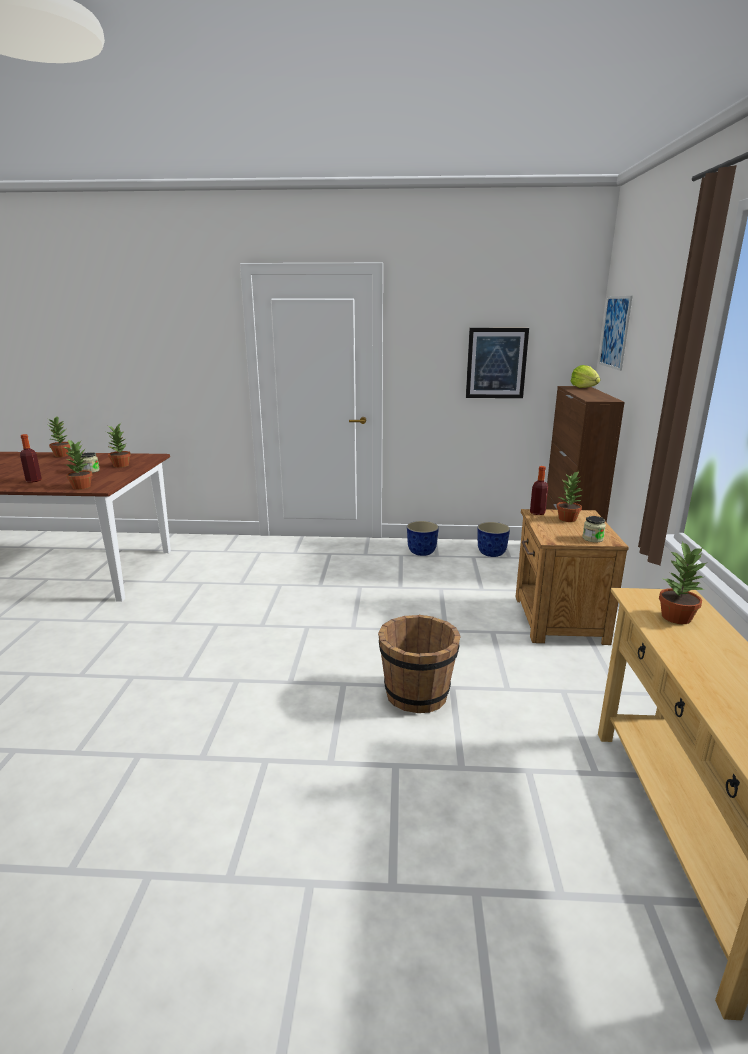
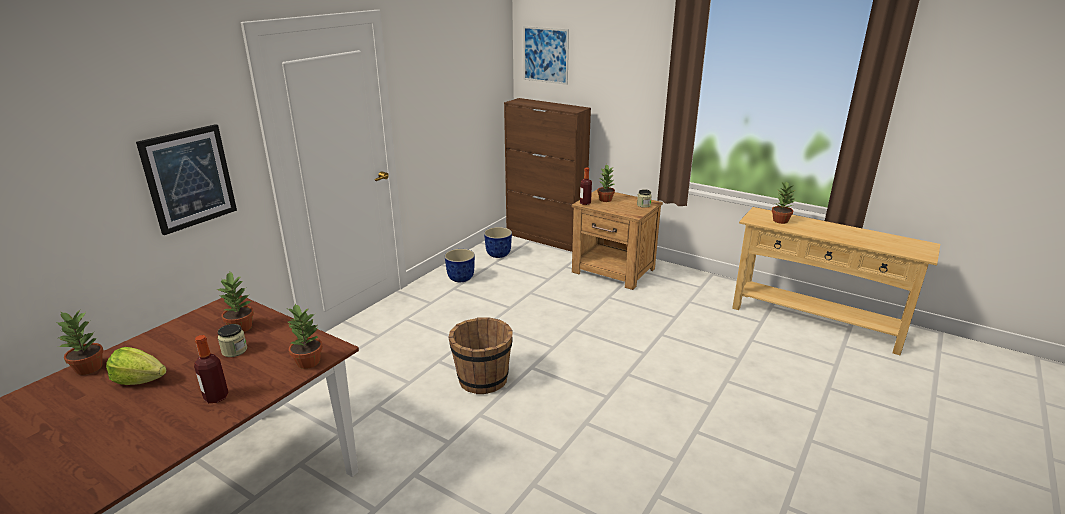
camera: 60 degrees left, 5 degrees up
brown bucket [378,615,461,713] -> brown bucket moved to [448,317,513,394]
picture [466,328,529,398] -> picture moved to [136,124,237,235]
lettuce [571,365,600,388] -> lettuce moved to [106,347,167,385]

